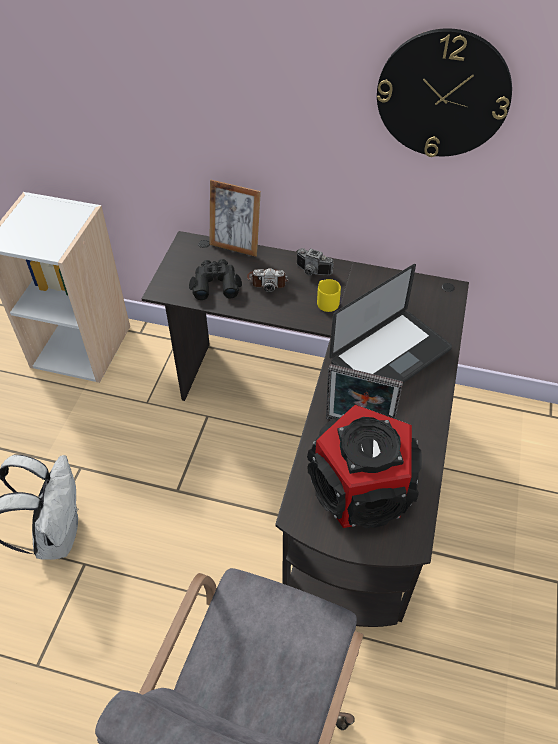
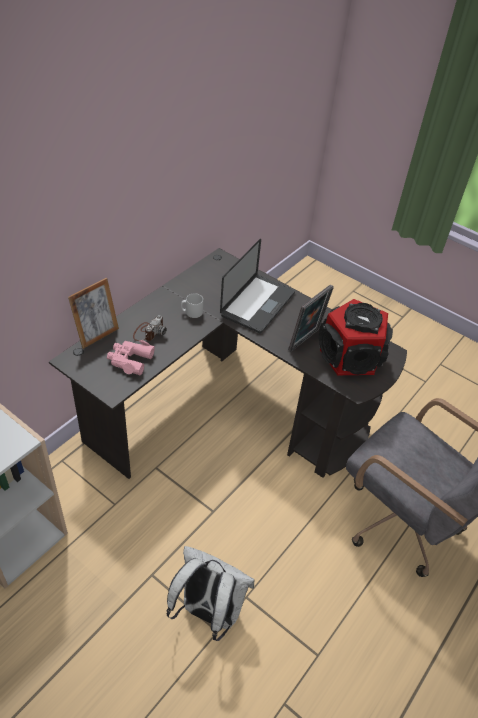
camera: 70 degrees left, 5 degrees down
black binoculars [189,259,242,300] -> pink binoculars [107,340,155,375]
camera [297,248,334,275] -> none
yellow mug [317,279,341,312] -> grey mug [181,293,203,318]
laptop [329,264,452,383] -> laptop turned 45 degrees clockwise [220,239,295,333]
wall clock [377,28,512,157] -> none

